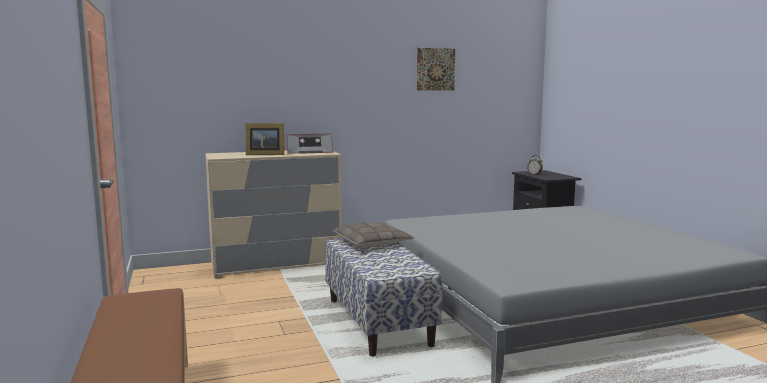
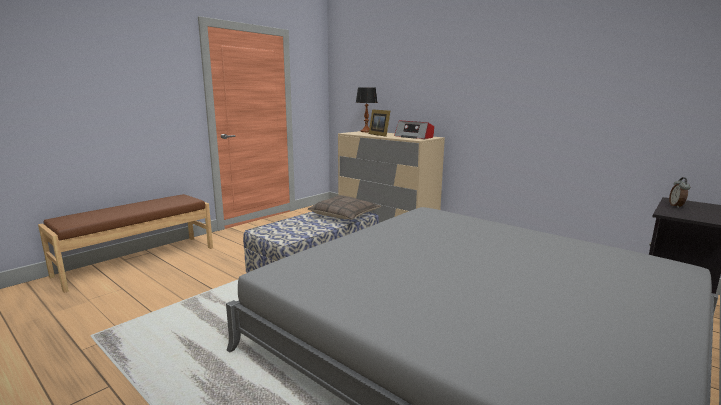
camera: 60 degrees right, 5 degrees up
picture [417,48,455,91] -> none
none -> table lamp [356,87,378,132]

